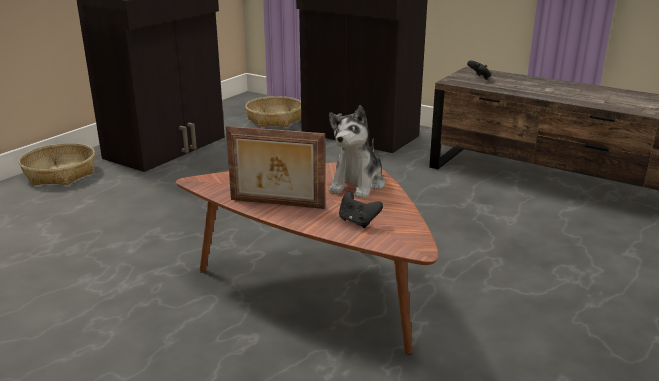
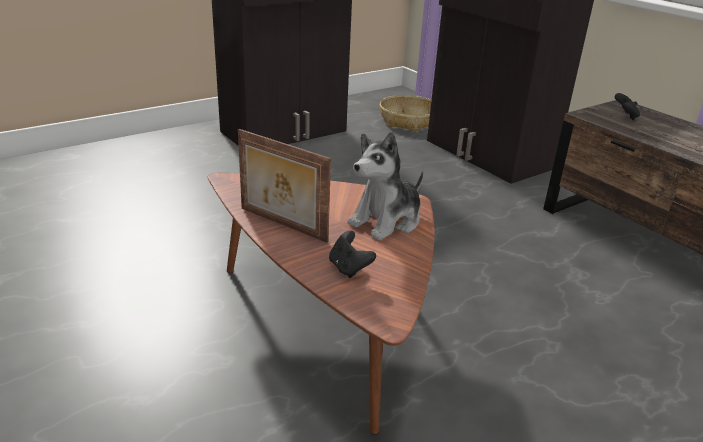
camera: 20 degrees right, 5 degrees up
basket [19,143,95,185] -> none

